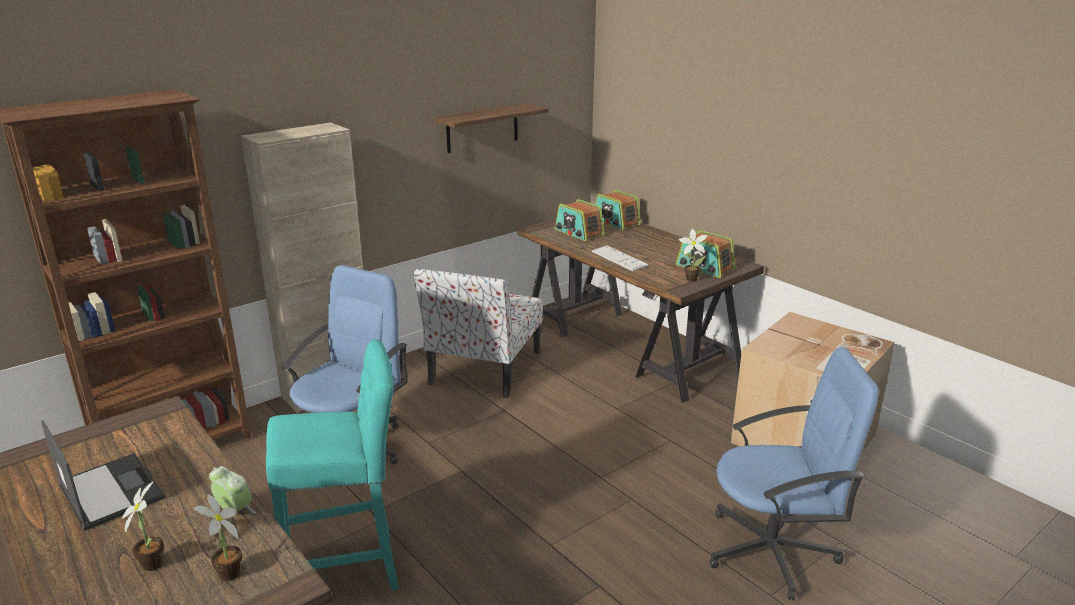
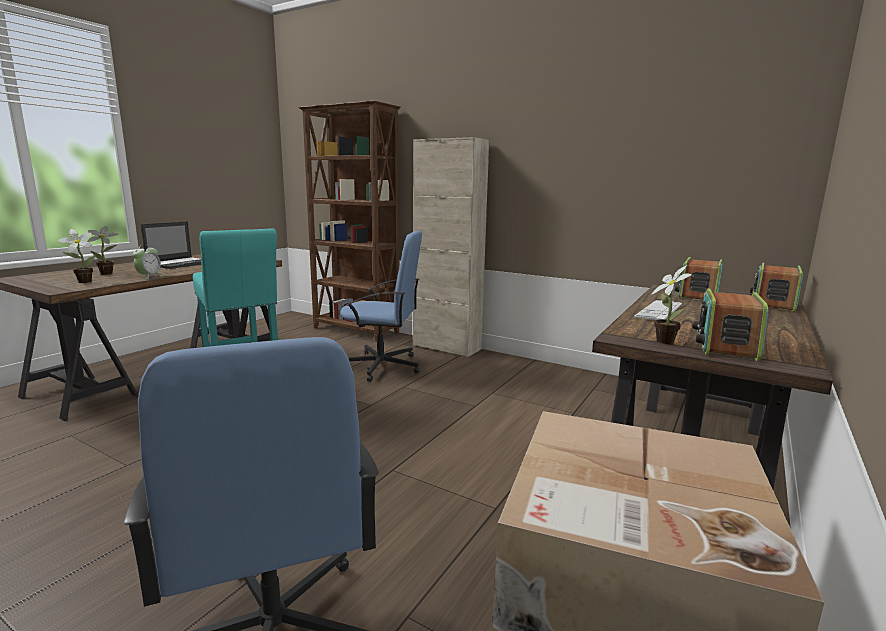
camera: 70 degrees right, 10 degrees down
chair [414,268,543,398] -> none
shelf [434,103,549,153] -> none

